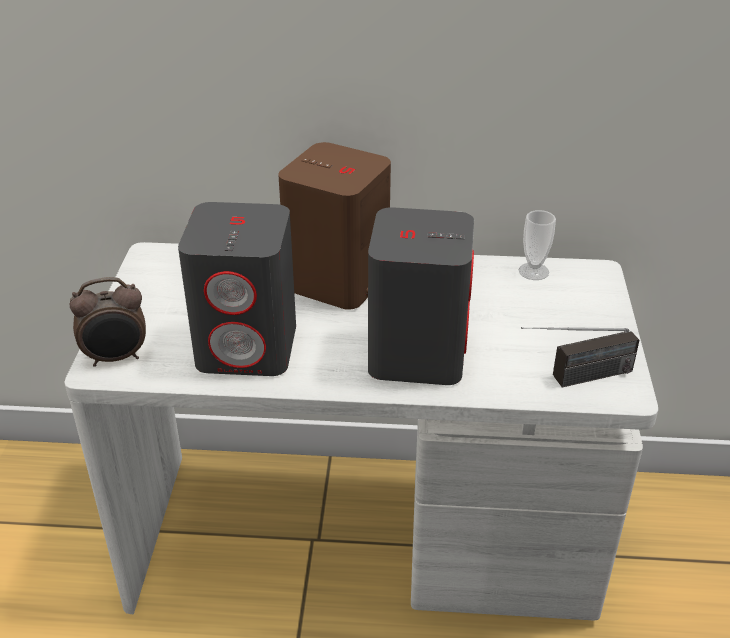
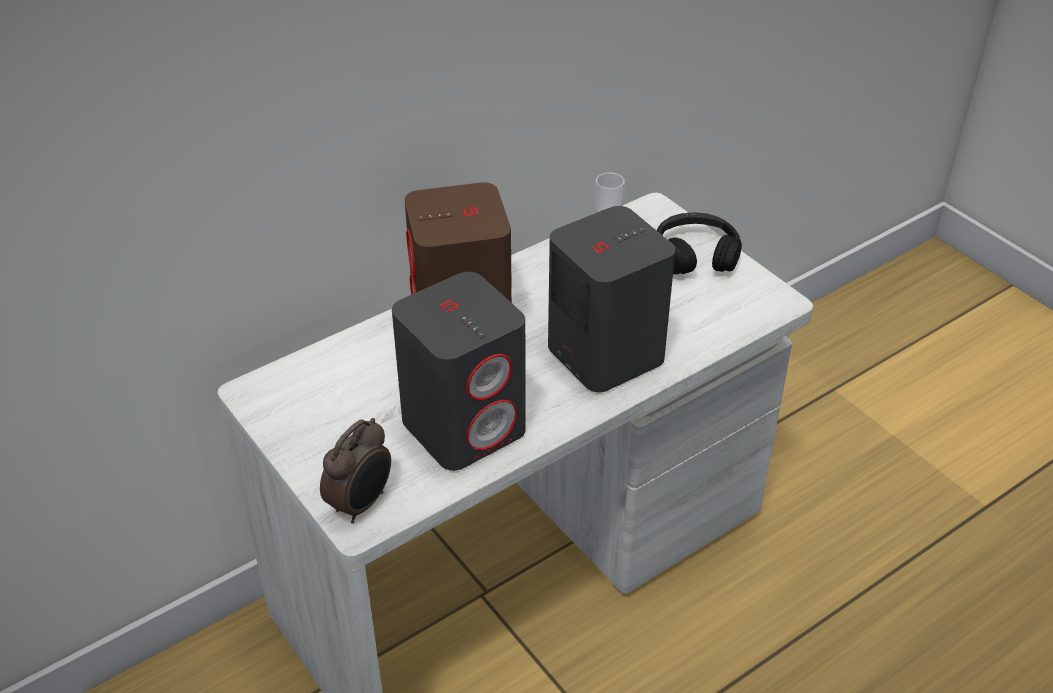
camera: 40 degrees left, 5 degrees up
radio [521,327,639,388] -> none
none -> black headphones [657,213,742,275]

